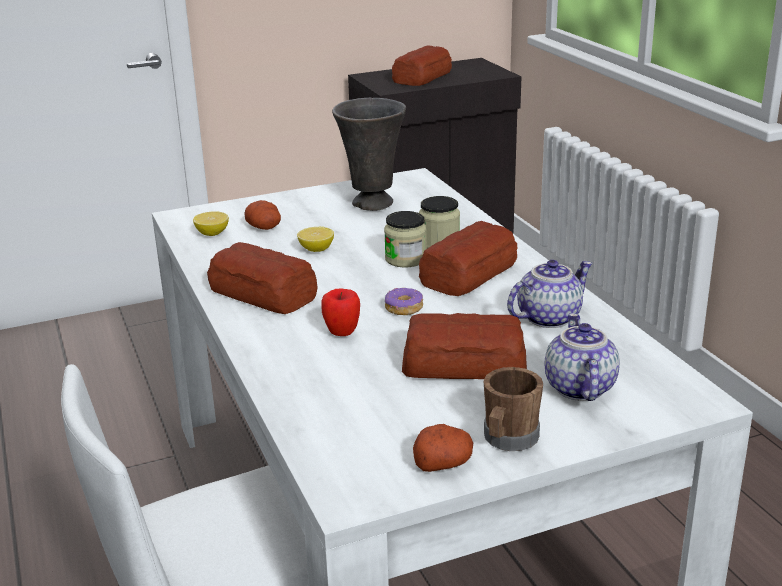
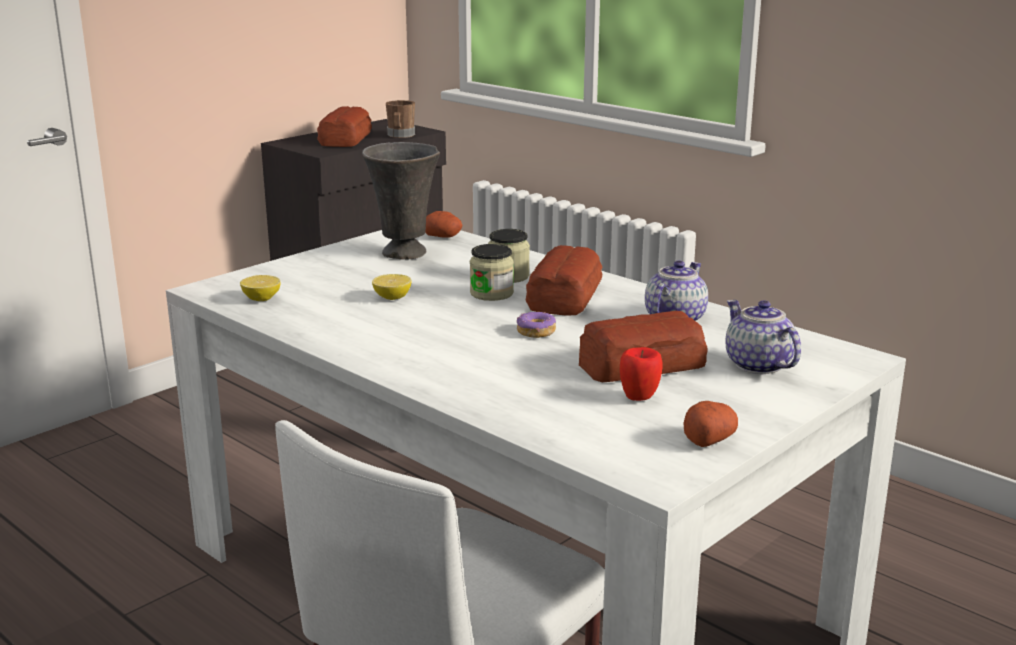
camera: 25 degrees left, 5 degrees down
bread [207,242,318,314] -> none
potato [244,200,281,230] -> potato moved to [425,211,462,237]
apple [321,288,360,336] -> apple moved to [620,347,662,401]
brown mug [484,367,543,451] -> brown mug moved to [386,100,415,138]

